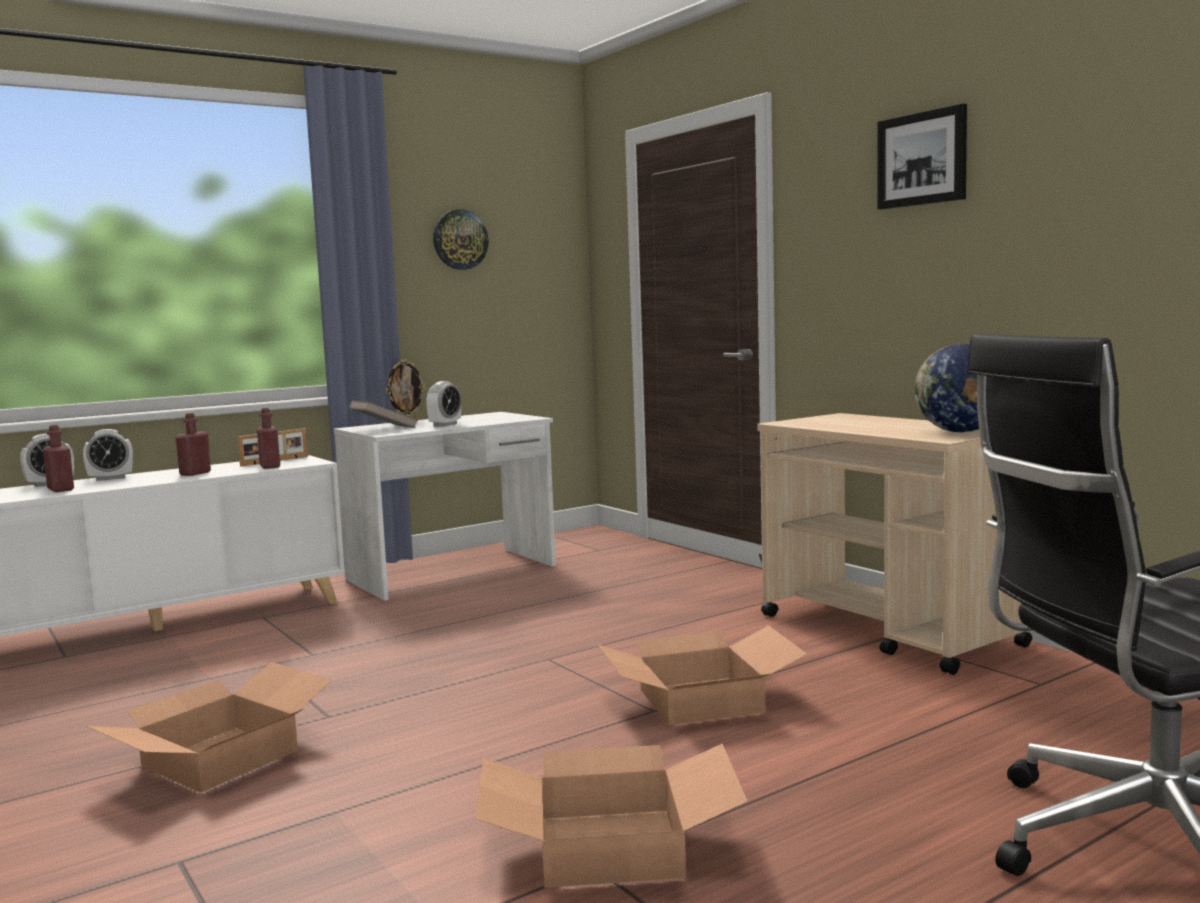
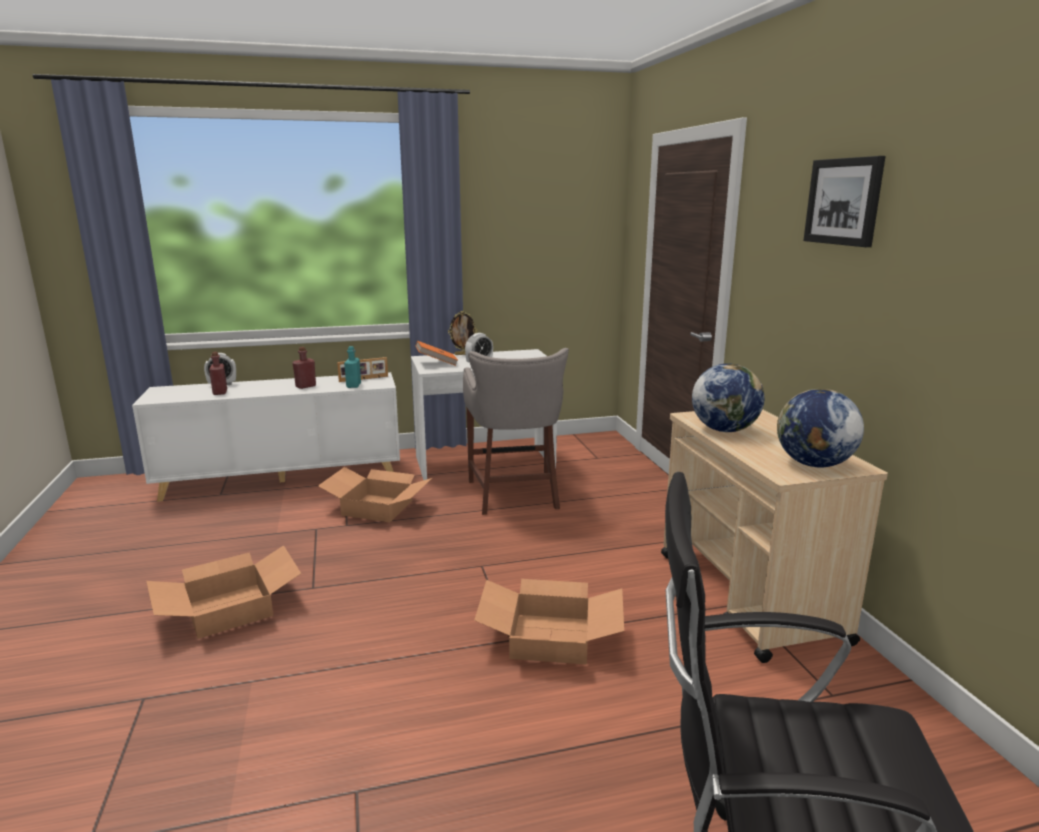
camera: 20 degrees right, 10 degrees up
alarm clock [83,429,133,481] -> none
red bottle [257,408,280,469] -> turquoise bottle [344,346,361,388]
grey book [349,400,417,428] -> orange book [416,341,458,366]
wall clock [433,209,488,270] -> none
cardboard box [476,743,748,888] -> cardboard box moved to [318,467,432,522]
none -> grey stool [463,348,569,515]
none -> globe [692,363,765,432]

